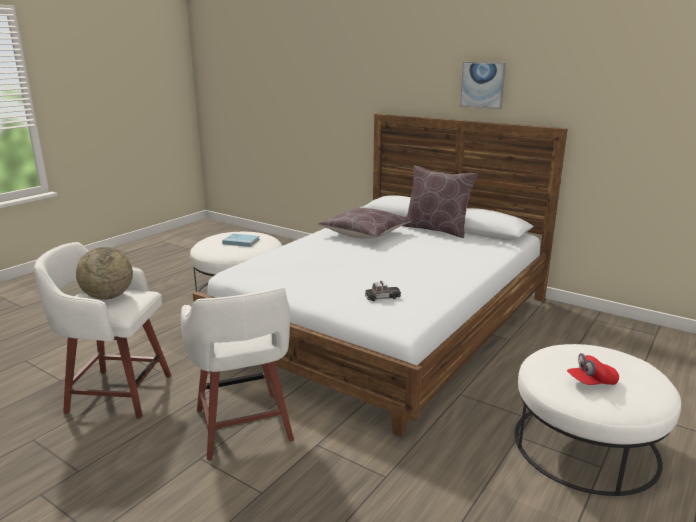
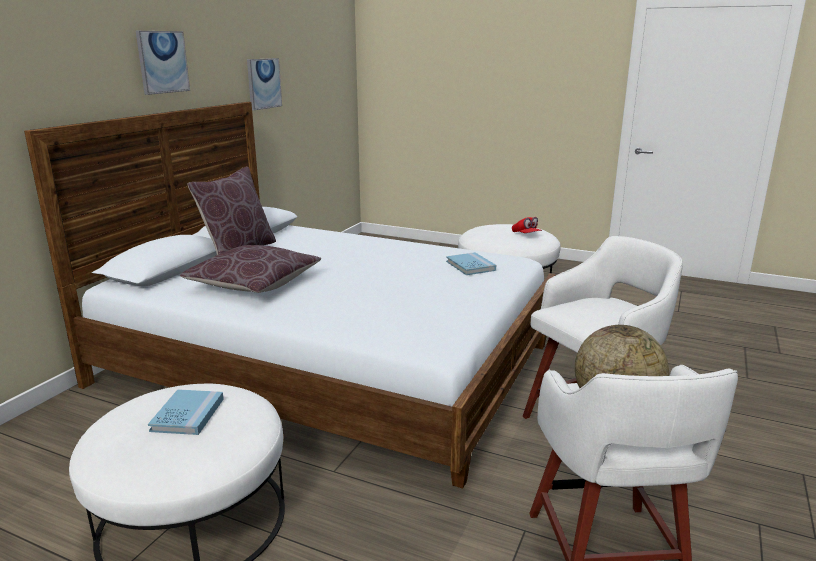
camera: 100 degrees left, 0 degrees up
toy car [365,280,401,301] -> blue book [446,252,496,275]
none -> picture [247,58,282,110]

